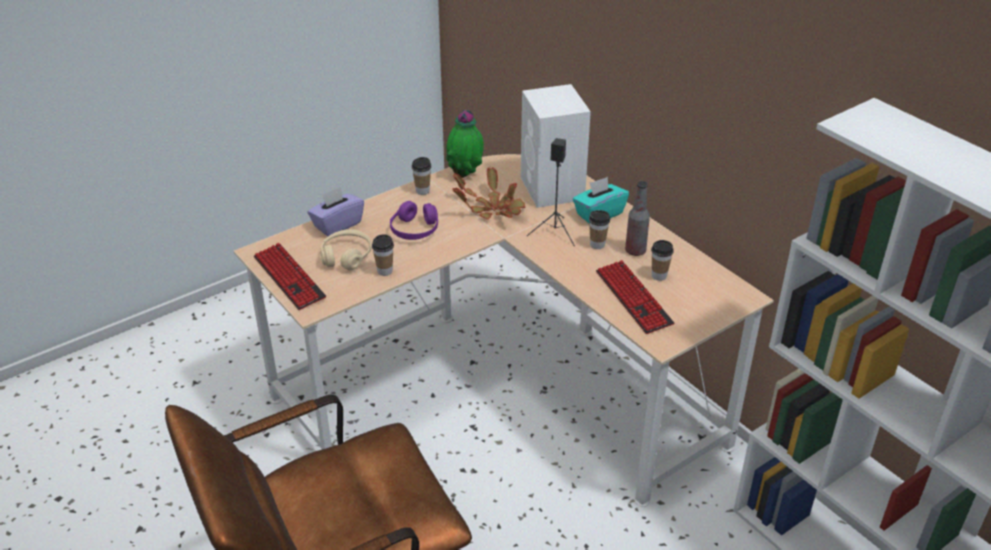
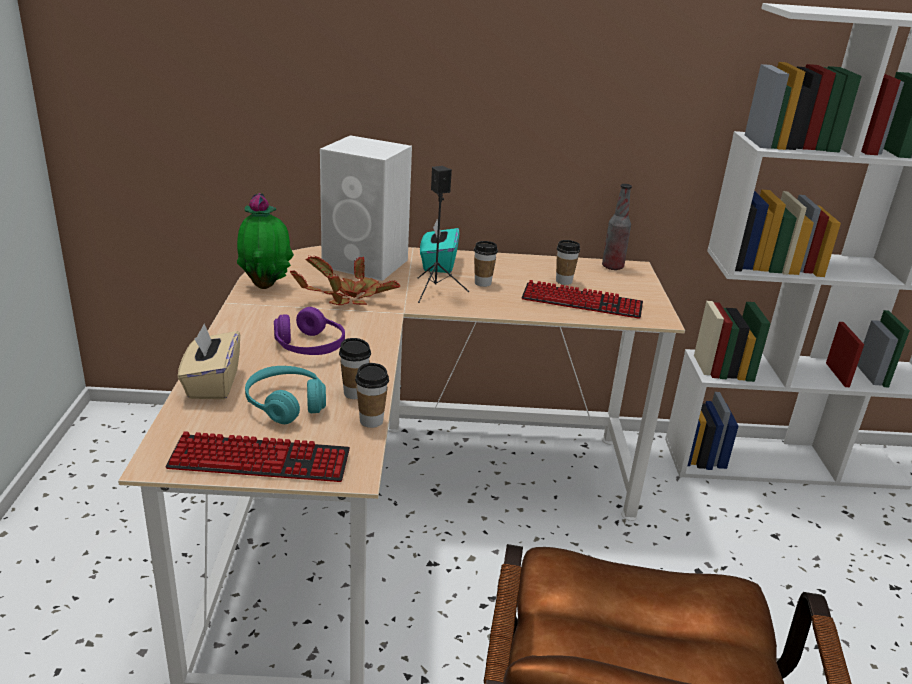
camera: 55 degrees left, 10 degrees down
purple tissue box [308,187,364,237] -> beige tissue box [178,324,240,399]
beige headphones [320,229,371,271] -> turquoise headphones [245,366,326,424]
cup [412,157,431,195] -> cup moved to [355,363,389,428]
bottle [625,181,650,256] -> bottle moved to [602,184,632,270]

